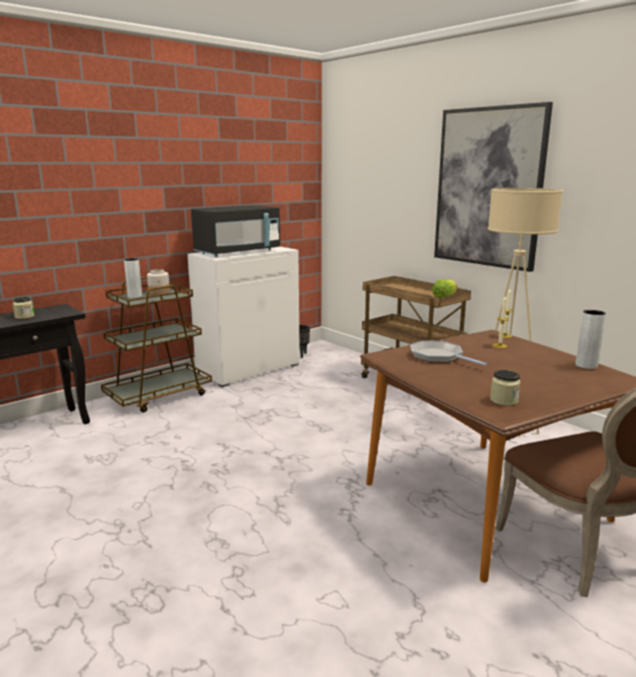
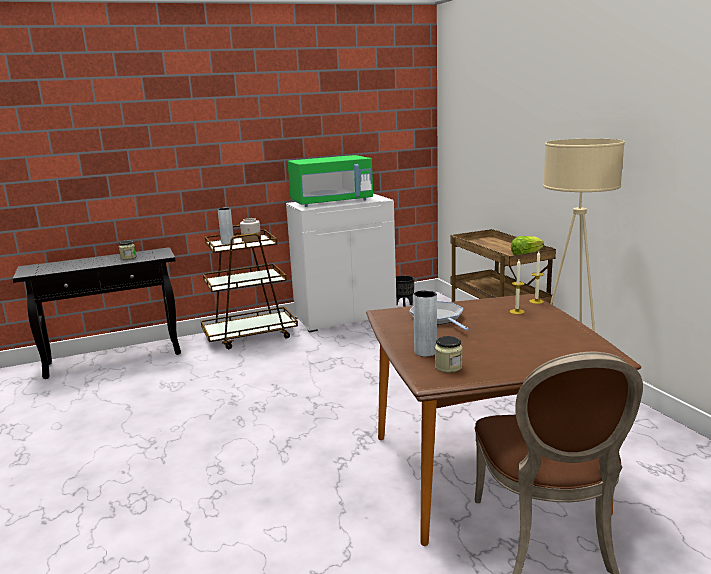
camera: 20 degrees right, 0 degrees up
black microwave [191,205,280,257] -> green microwave [288,155,373,207]
picture [434,102,553,272] -> none
grey vase [576,310,606,369] -> grey vase moved to [413,290,437,357]

